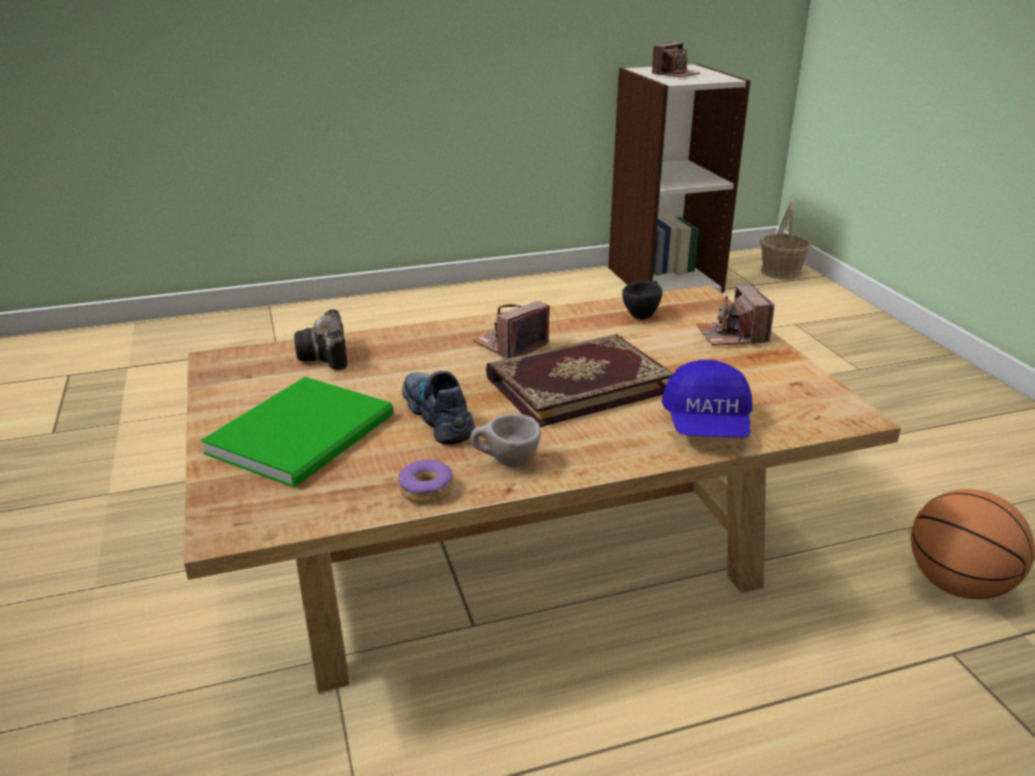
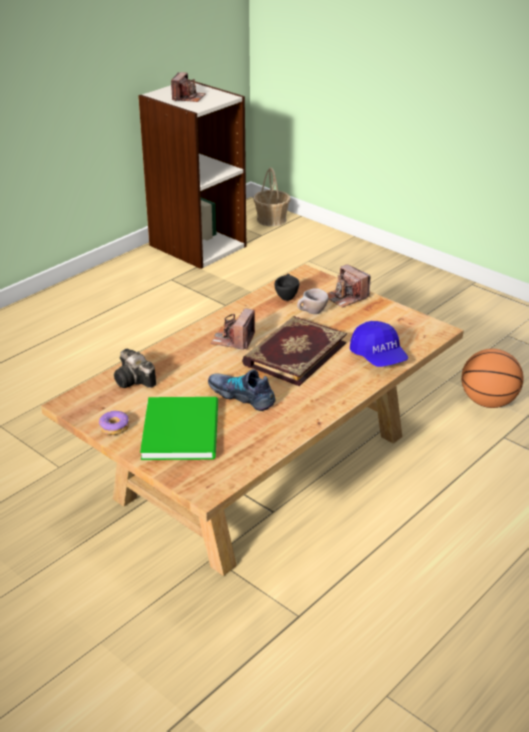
camera: 30 degrees left, 5 degrees up
donut [398,460,453,503] -> donut moved to [99,411,129,435]
beige cup [470,414,541,468] -> beige cup moved to [297,288,329,314]

